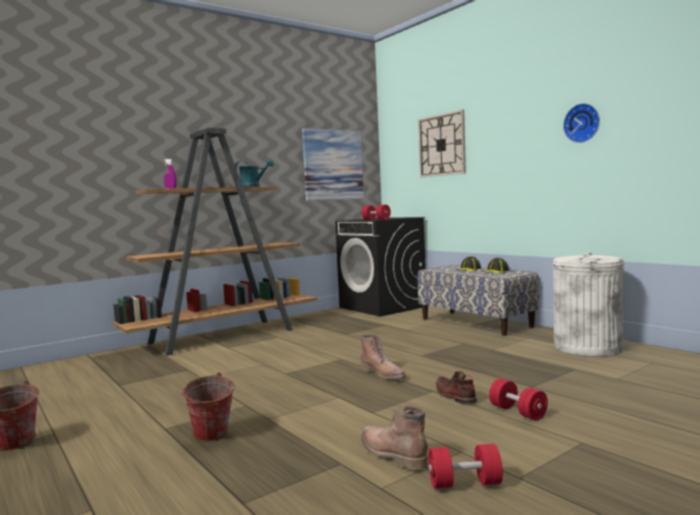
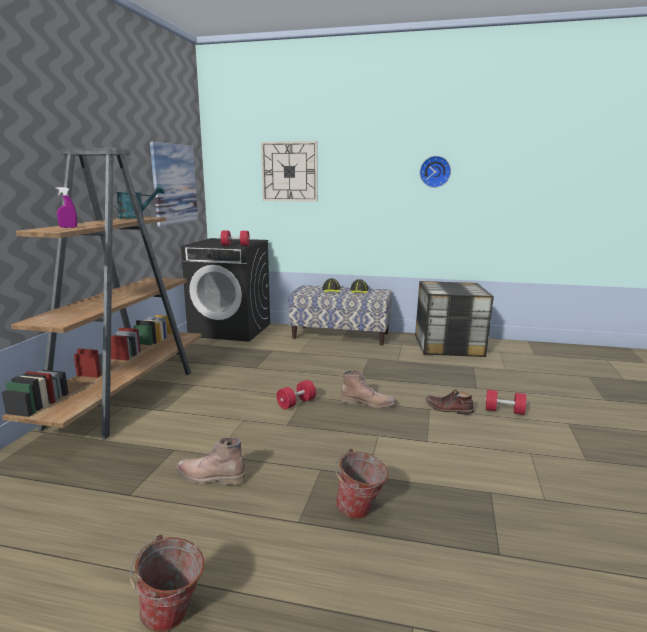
camera: 40 degrees left, 10 degrees up
brown boot [361,405,429,470] -> brown boot moved to [176,437,246,485]
red dumbbell [428,444,503,489] -> red dumbbell moved to [276,380,316,409]
white trash can [553,252,624,357] -> storage box [415,281,494,357]

